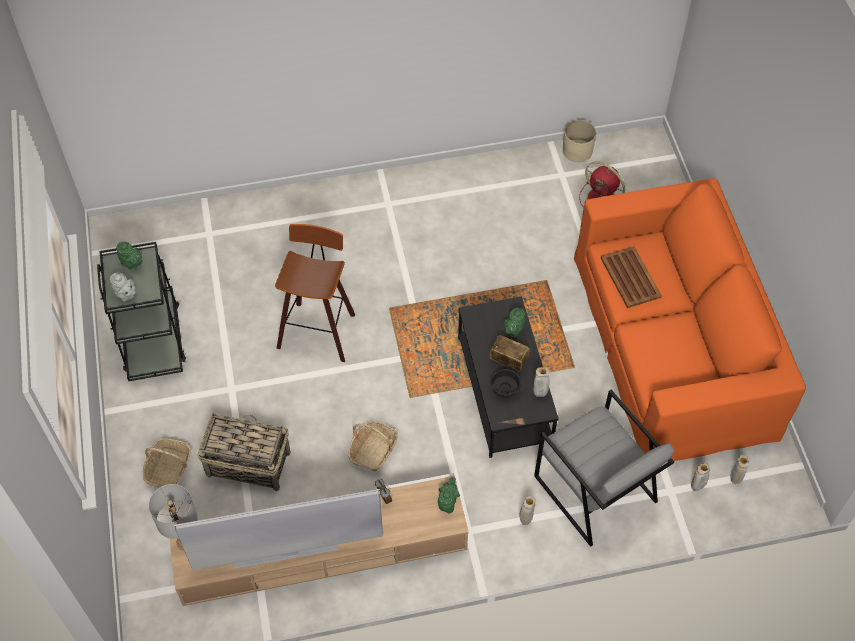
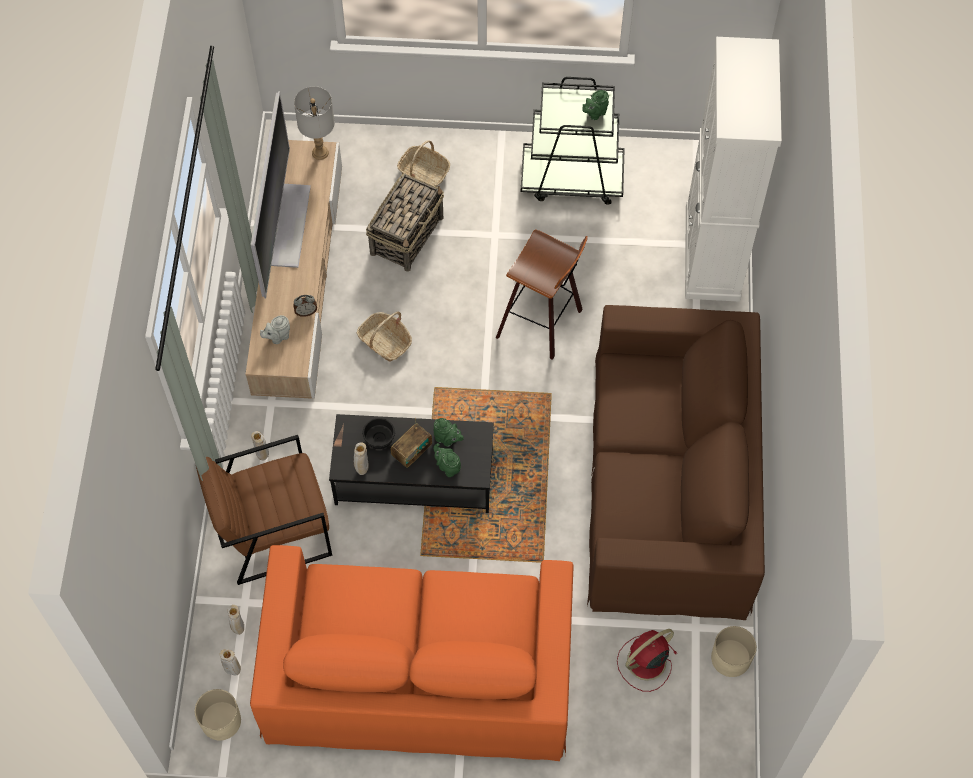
camera: 105 degrees right, 5 degrees up
grey teapot [110,273,136,302] -> grey teapot moved to [260,315,290,344]
green teapot [438,477,460,514] -> green teapot moved to [434,418,464,447]
grey armchair [534,390,674,547] -> brown armchair [196,435,332,585]
brown tray [601,246,662,308] -> none
none -> beige planter [195,689,241,740]
none -> brown sofa [587,305,765,620]
none -> white cabinet [685,37,782,302]

